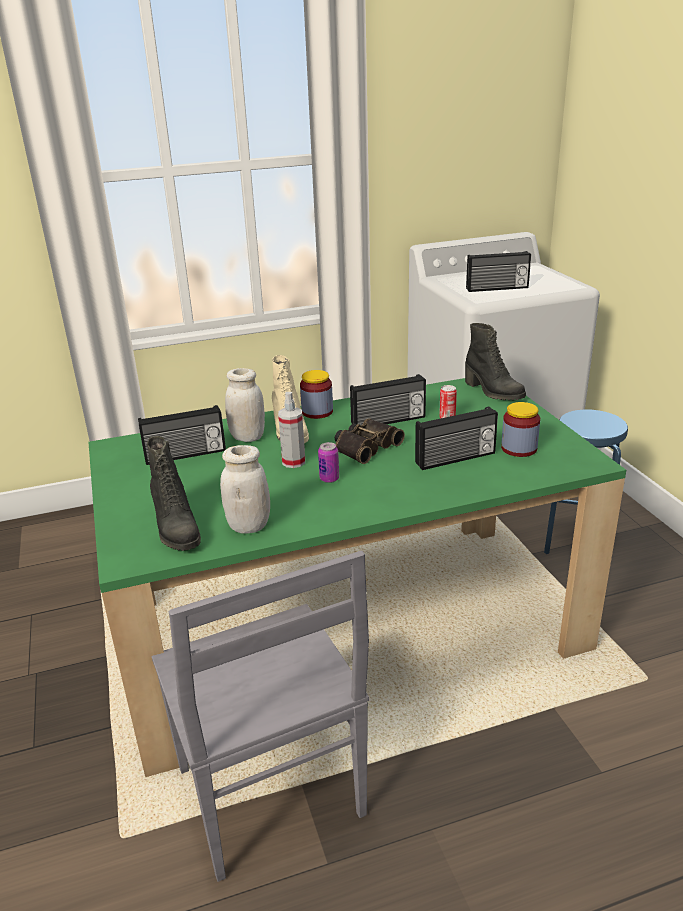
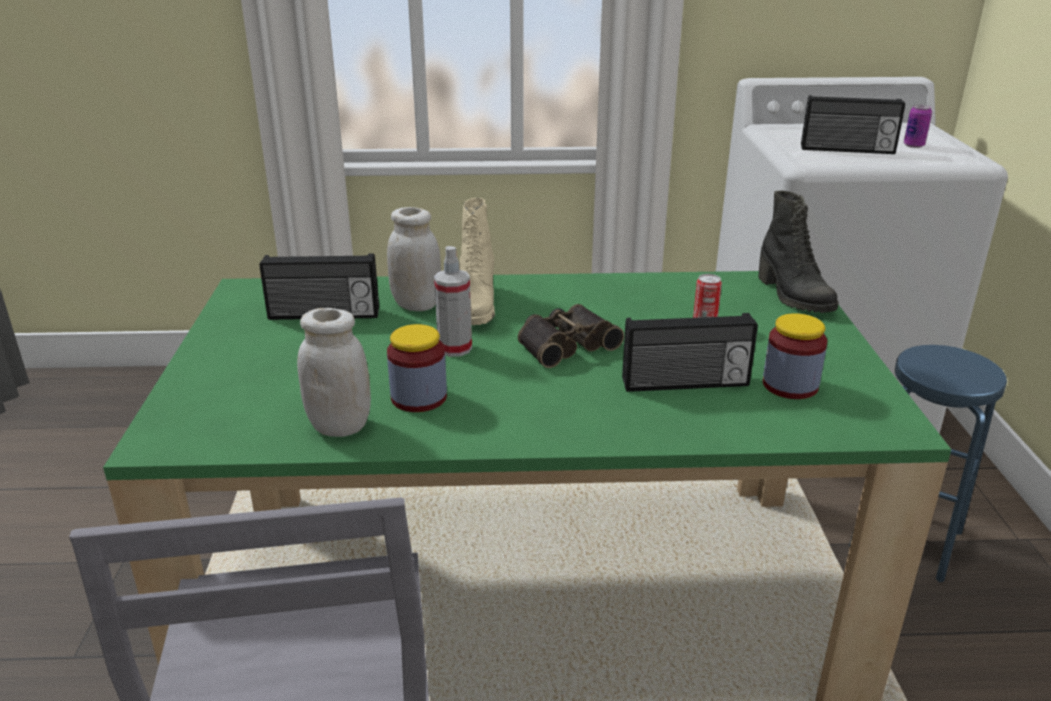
camera: 15 degrees right, 0 degrees up
black boot [147,436,201,551] -> none
jar [300,370,333,419] -> jar moved to [387,324,447,412]
can [318,442,339,483] -> can moved to [904,105,932,148]
radio [350,374,426,425] -> none

